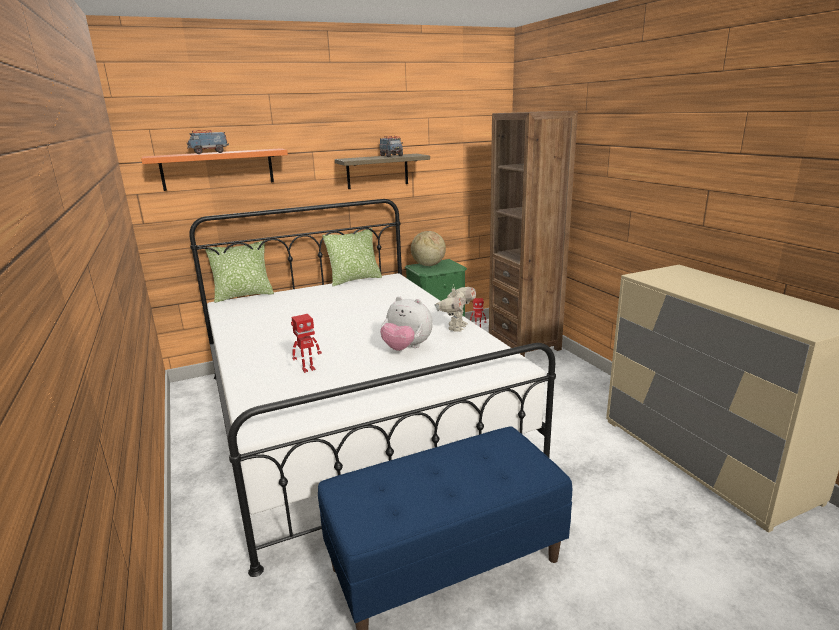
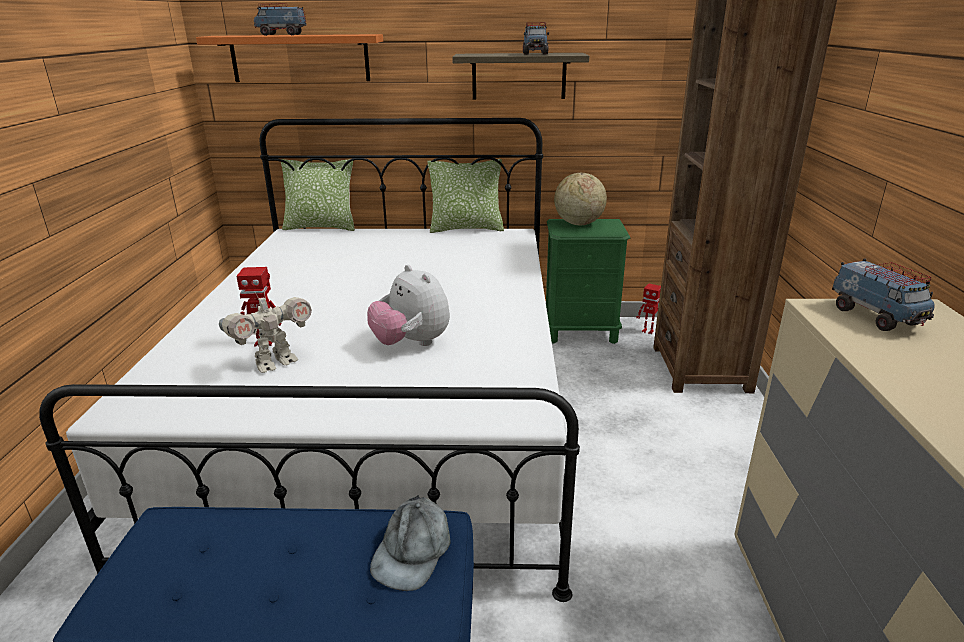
camera: 25 degrees right, 5 degrees up
toy robot [434,284,476,332] -> toy robot moved to [219,292,312,373]
none -> grey cap [370,495,451,591]
none -> toy truck [832,258,935,331]

